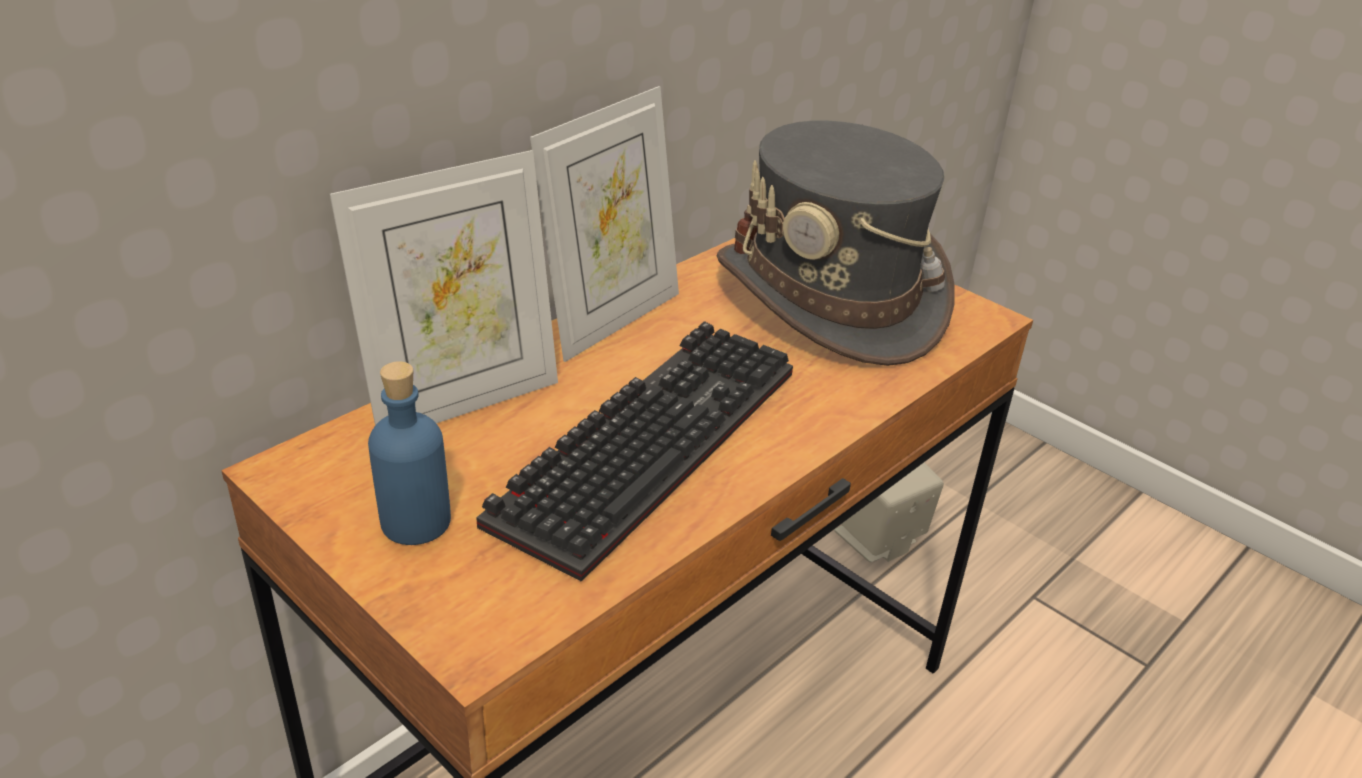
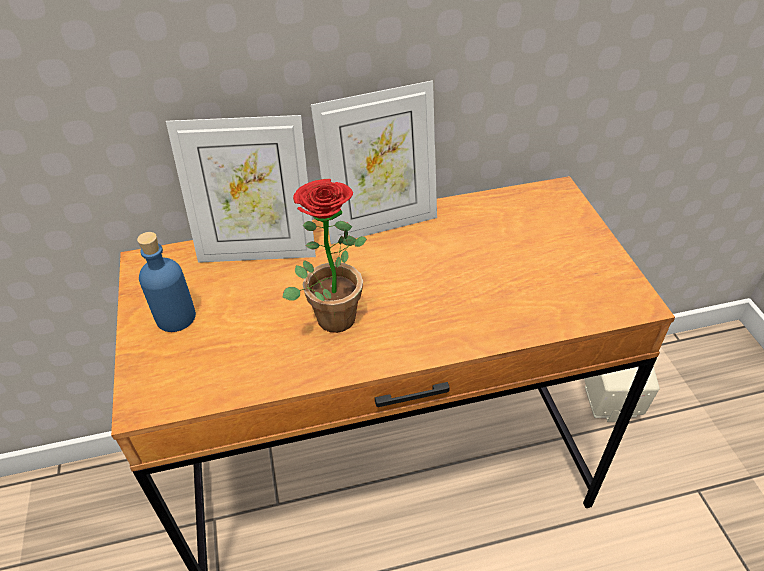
camera: 35 degrees right, 10 degrees up
keyboard [476,321,793,582] -> potted plant [282,179,367,333]
grey hat [717,120,955,366] -> none

